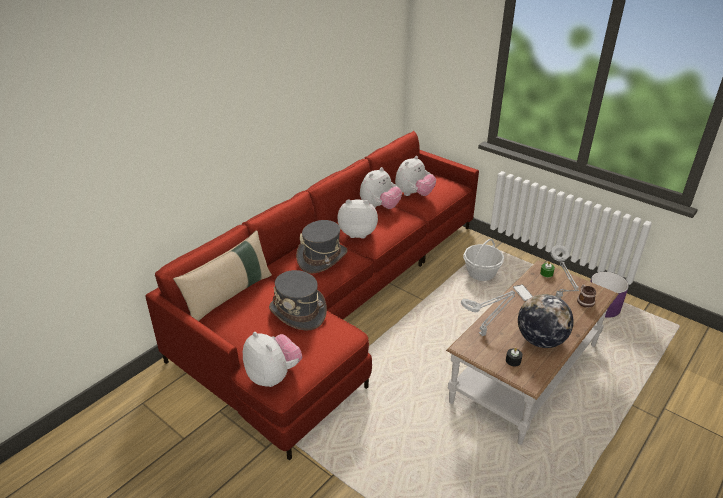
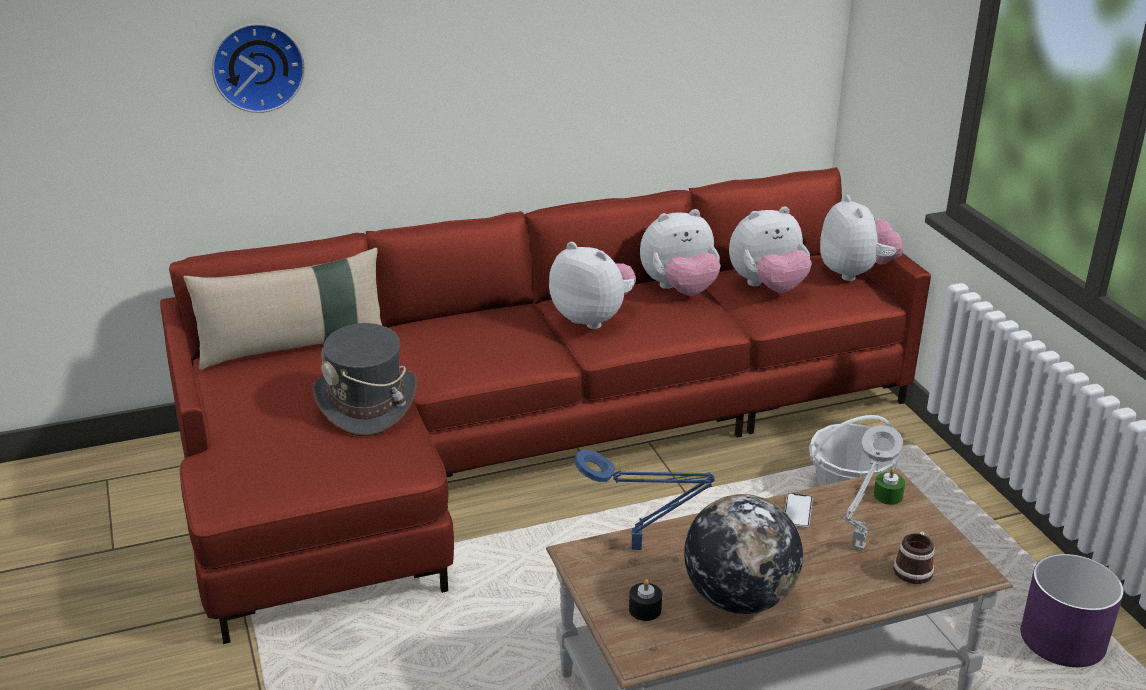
camera: 30 degrees right, 5 degrees down
plush toy [243,332,302,387] -> plush toy moved to [820,195,903,281]
grey hat [296,220,348,273] -> none
grey table lamp [461,291,515,336] -> blue table lamp [574,450,715,550]
none -> wall clock [212,23,305,113]

